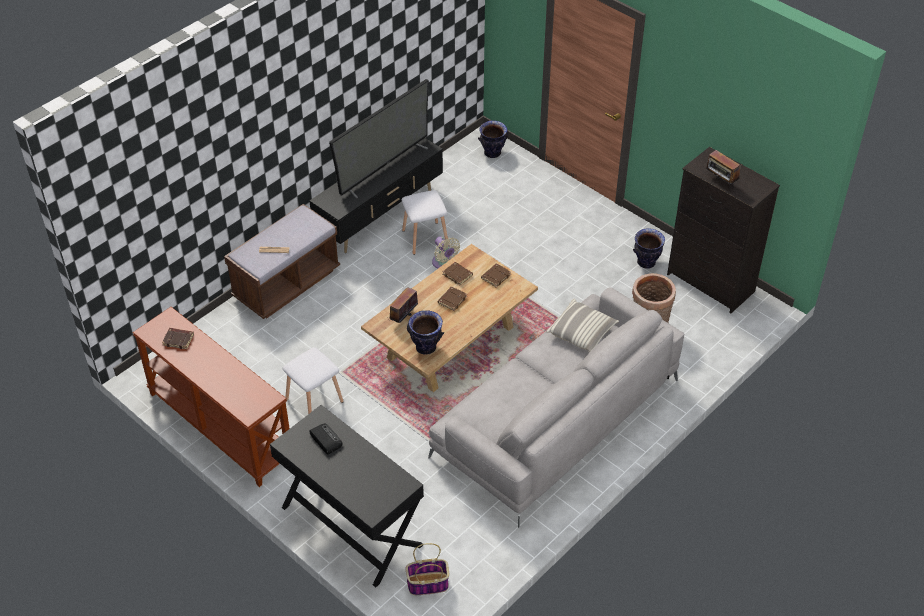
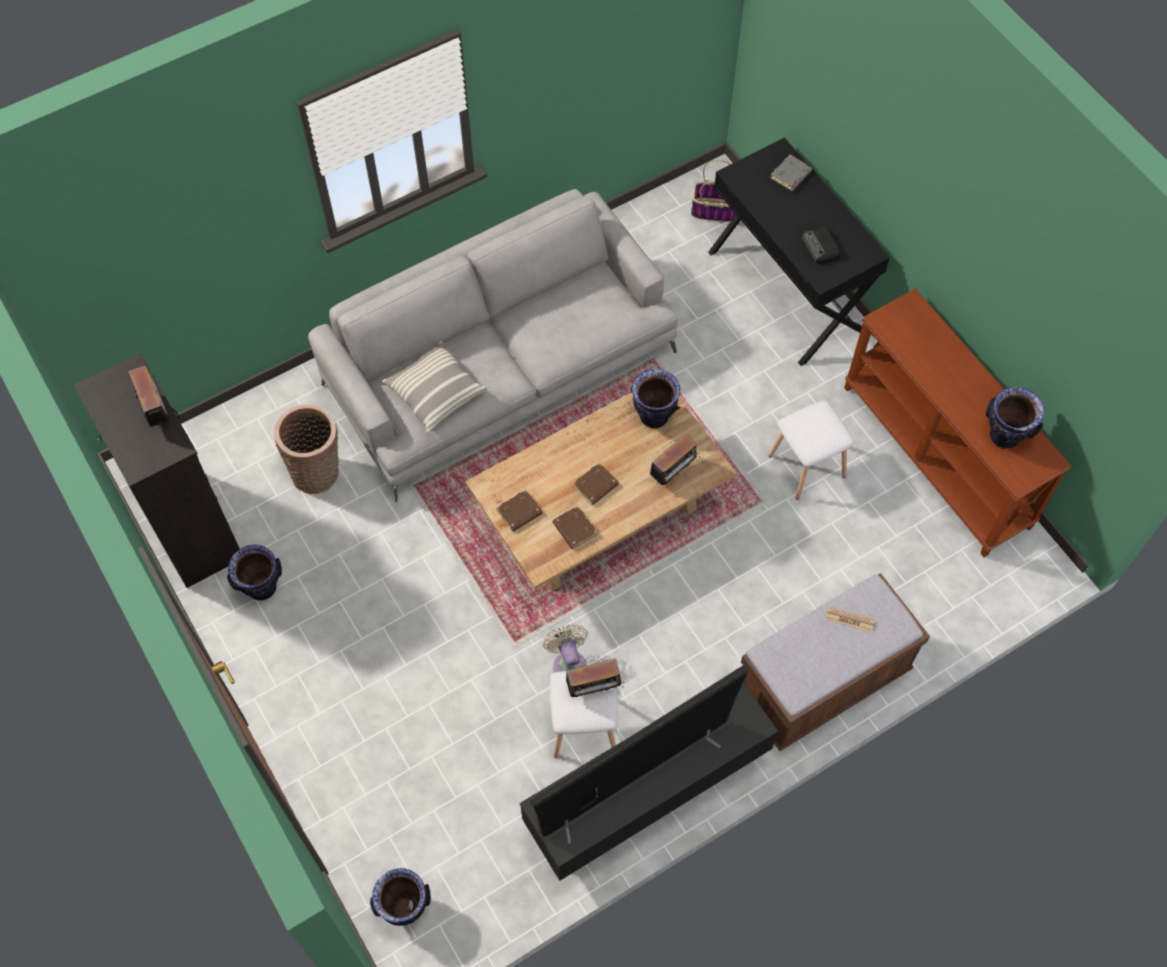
camera: 165 degrees left, 15 degrees up
brown book [162,328,194,349] -> vase [986,387,1044,449]
none -> radio [566,659,624,699]
none -> grey book [770,154,812,191]

